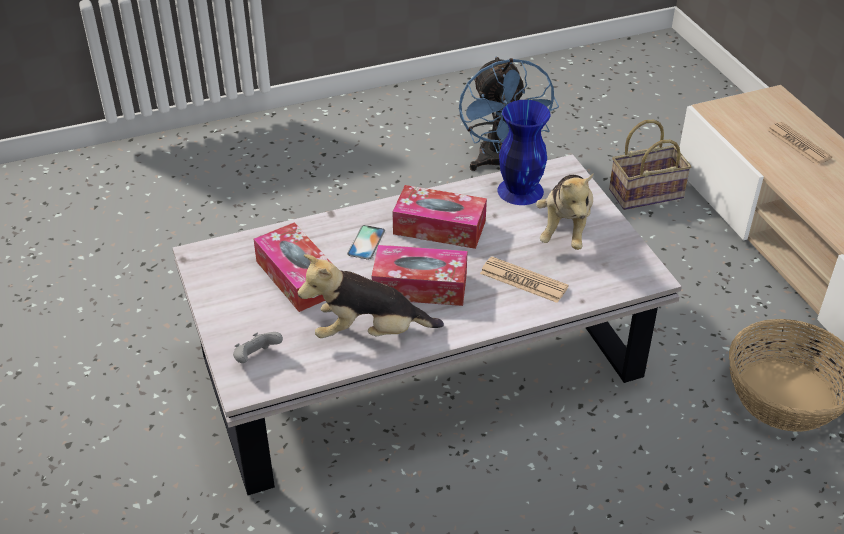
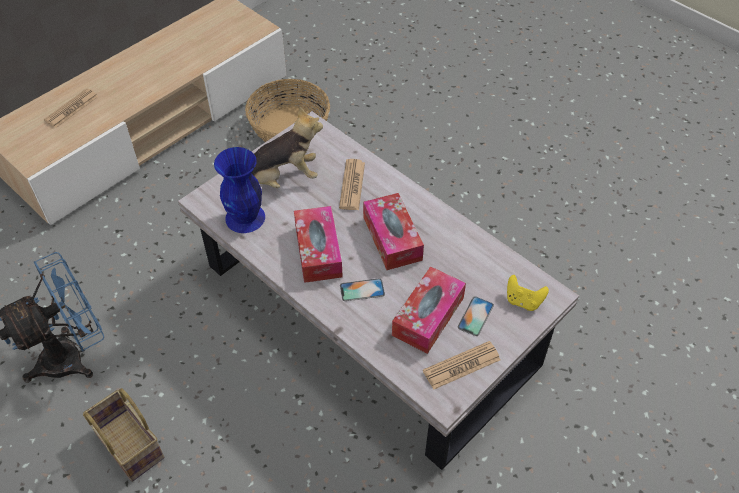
camera: 115 degrees left, 10 degrees up
grey game controller [233,332,283,363] -> yellow game controller [507,275,549,311]
plush toy [298,254,444,338] -> none
basket [609,120,691,210] -> basket moved to [83,388,164,482]
none -> newspaper [423,341,501,390]
none -> phone [458,296,494,336]

